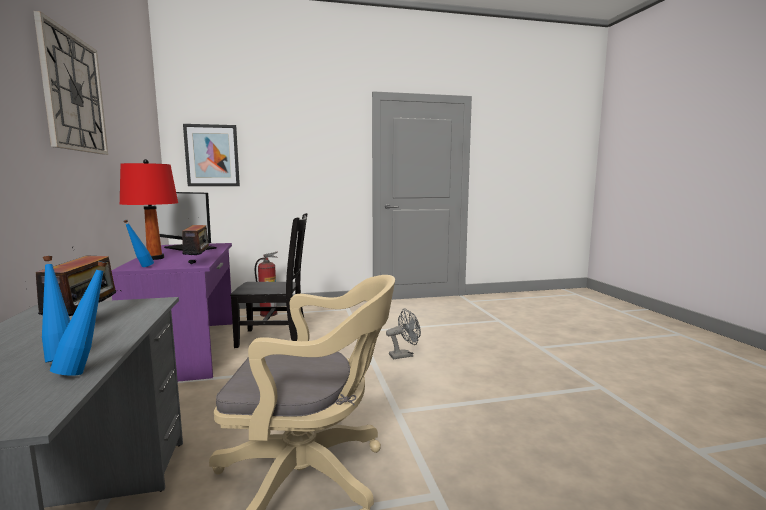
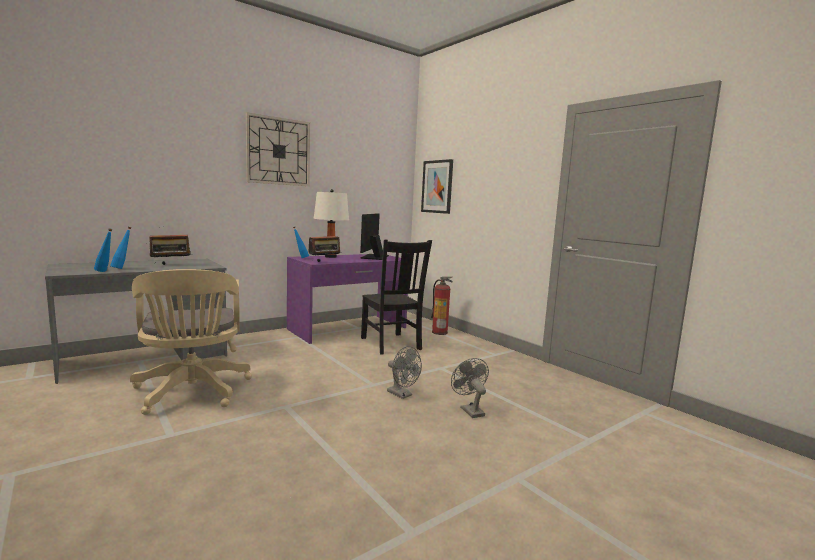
camera: 65 degrees right, 0 degrees up
red table lamp [120,159,178,260] -> white table lamp [313,189,349,258]
none -> grey fan [451,358,489,418]

